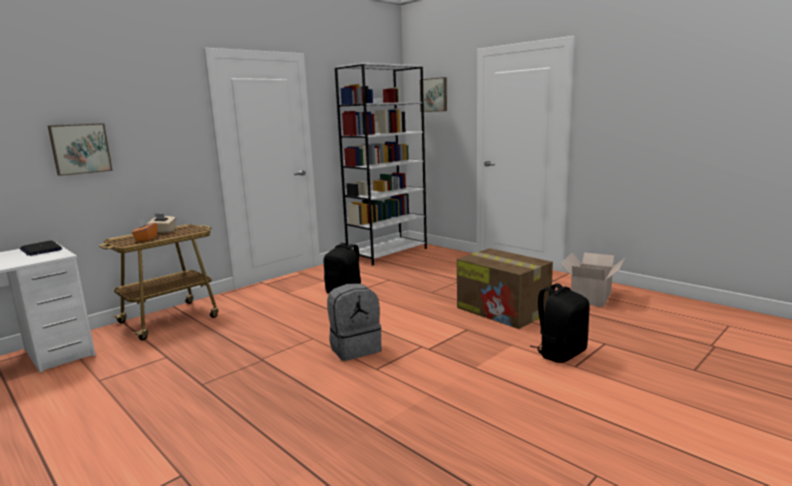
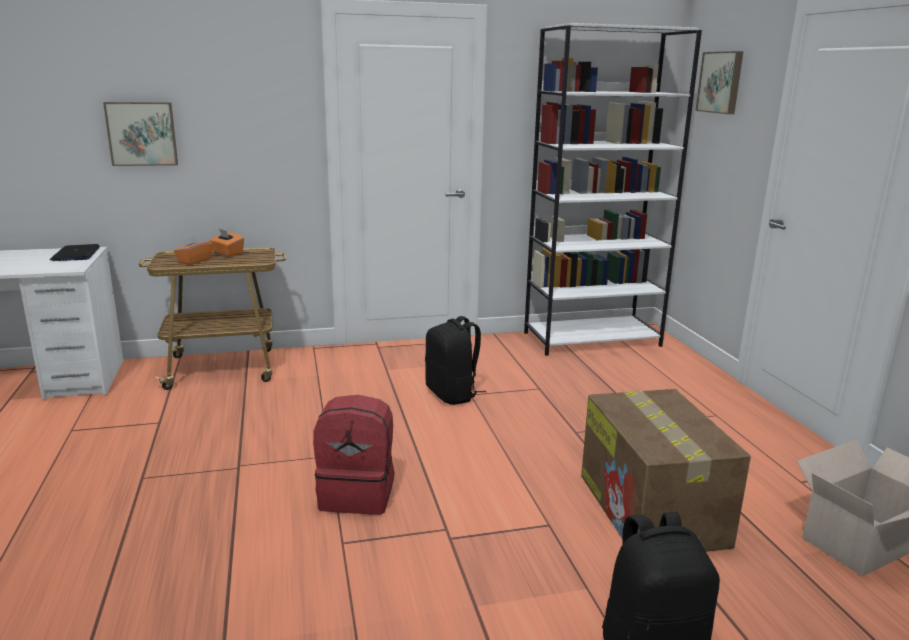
camera: 30 degrees right, 5 degrees up
beige tissue box [147,214,176,233] -> orange tissue box [209,229,244,257]
grey backpack [327,283,381,361] -> red backpack [313,395,394,515]

